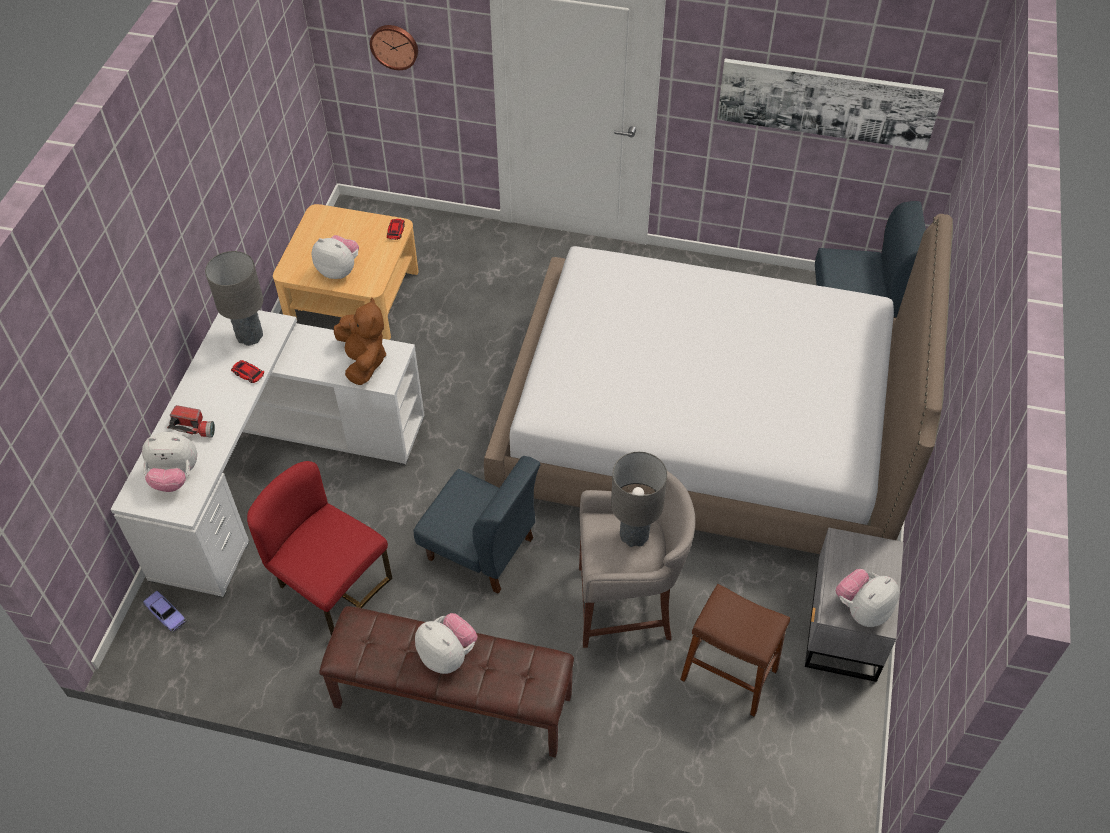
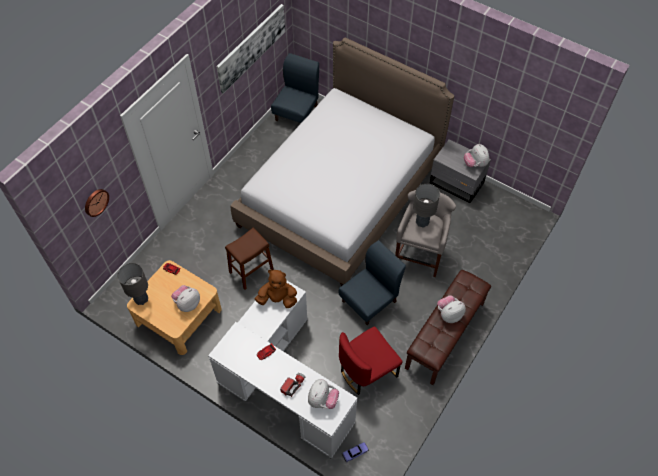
camera: 70 degrees left, 5 degrees up
grey table lamp [205,251,263,346] -> grey table lamp moved to [117,263,148,305]
brown stool [680,584,790,717] -> brown stool moved to [225,228,274,289]

